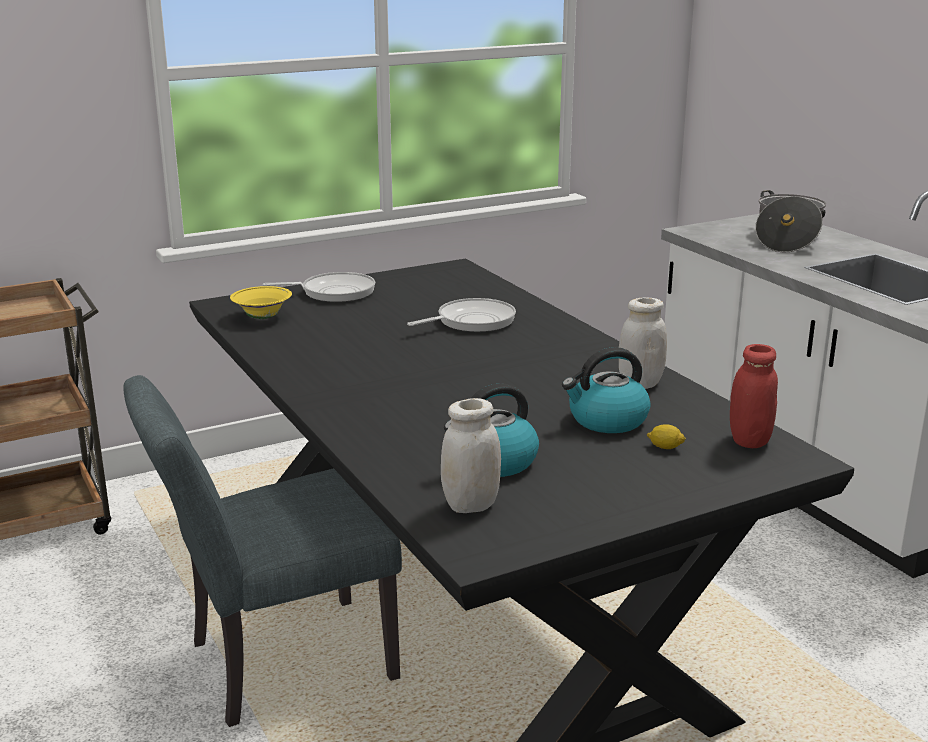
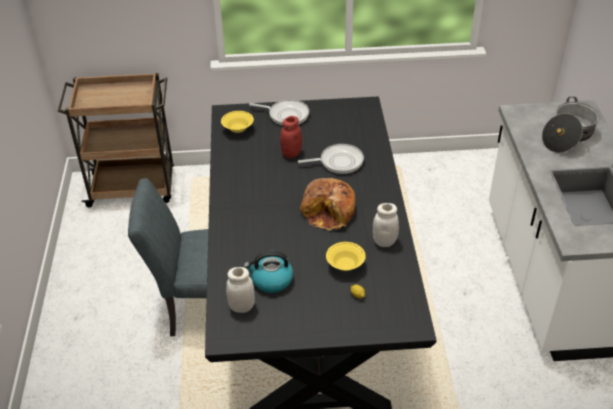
camera: 25 degrees right, 20 degrees up
kettle [562,347,651,433] -> yellow bowl [326,242,366,271]
red jar [730,344,778,448] -> red jar moved to [280,116,302,158]
none -> bread [300,178,355,230]

